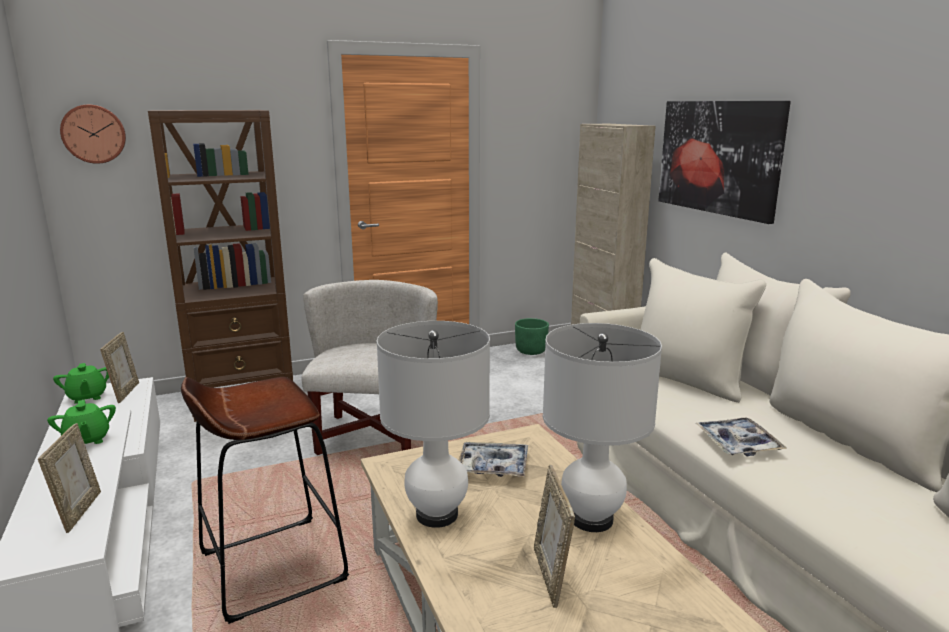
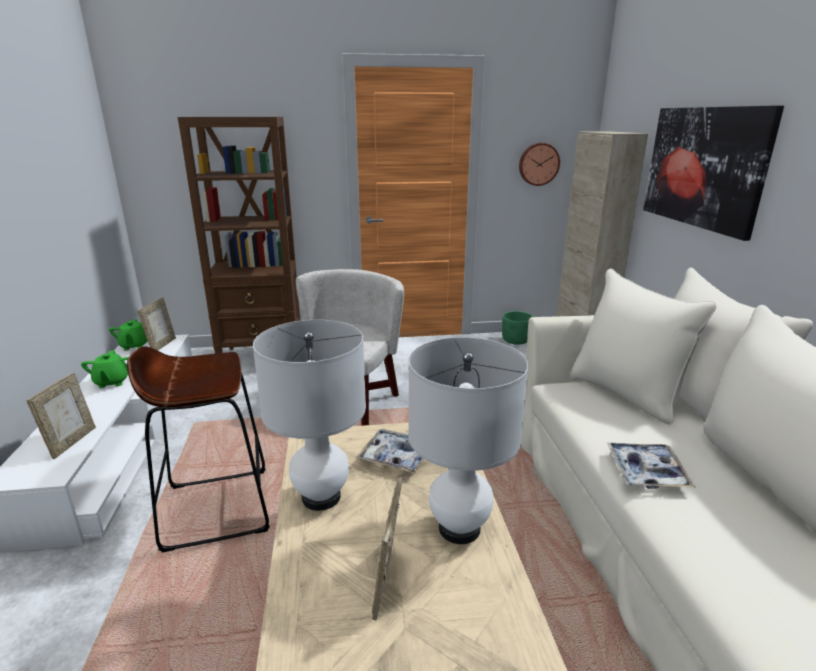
camera: 15 degrees right, 5 degrees up
wall clock [60,105,126,164] -> wall clock moved to [519,143,560,186]

